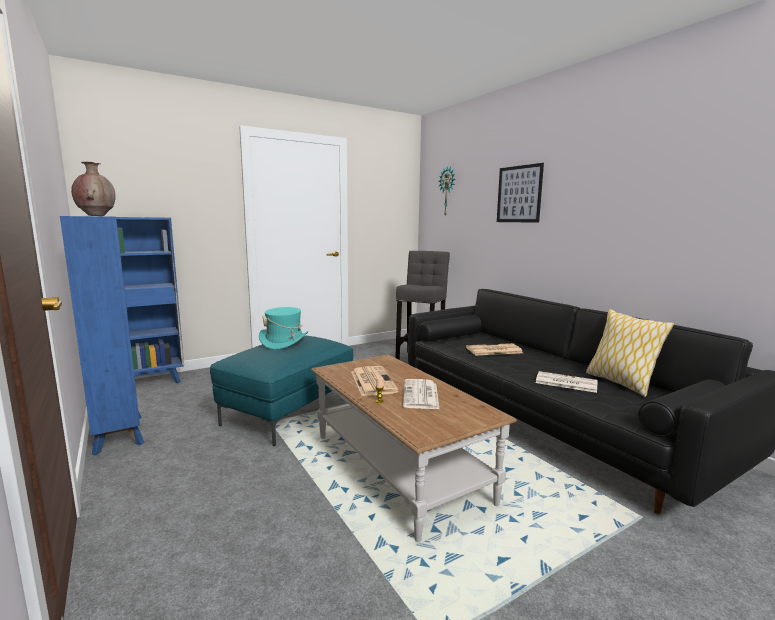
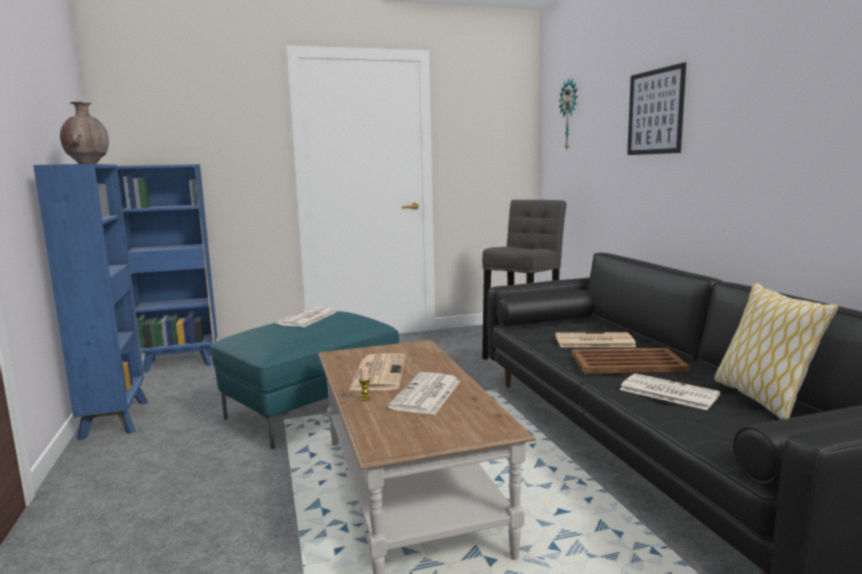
camera: 15 degrees right, 0 degrees up
turquoise hat [259,307,308,350] -> newspaper [276,306,336,327]
none -> brown tray [571,348,690,373]

